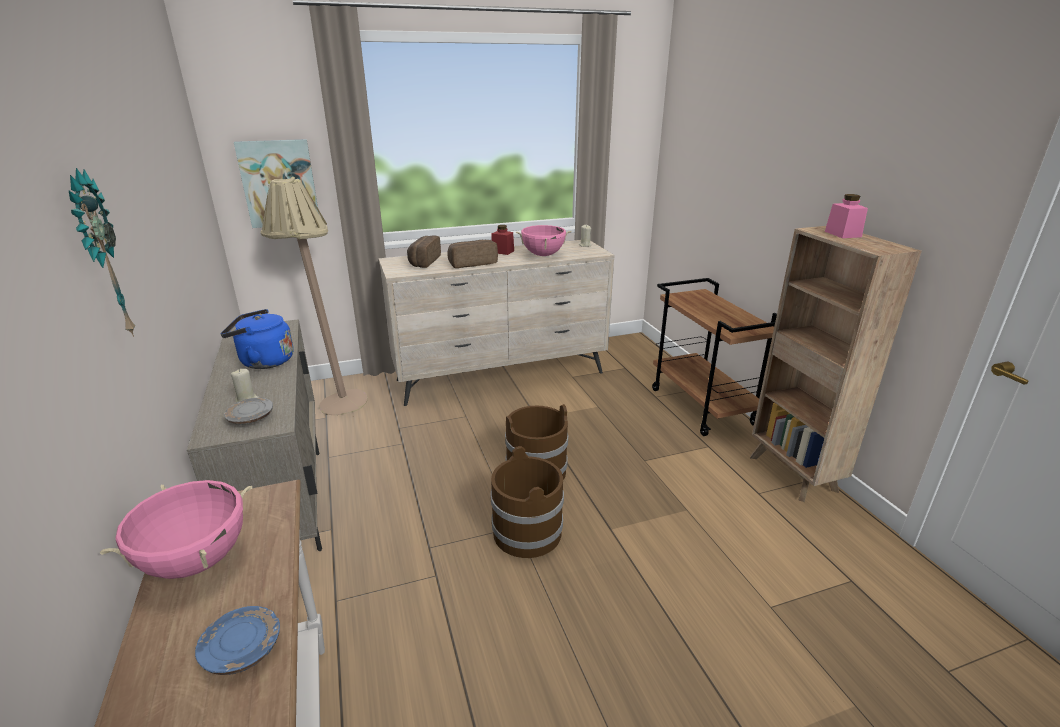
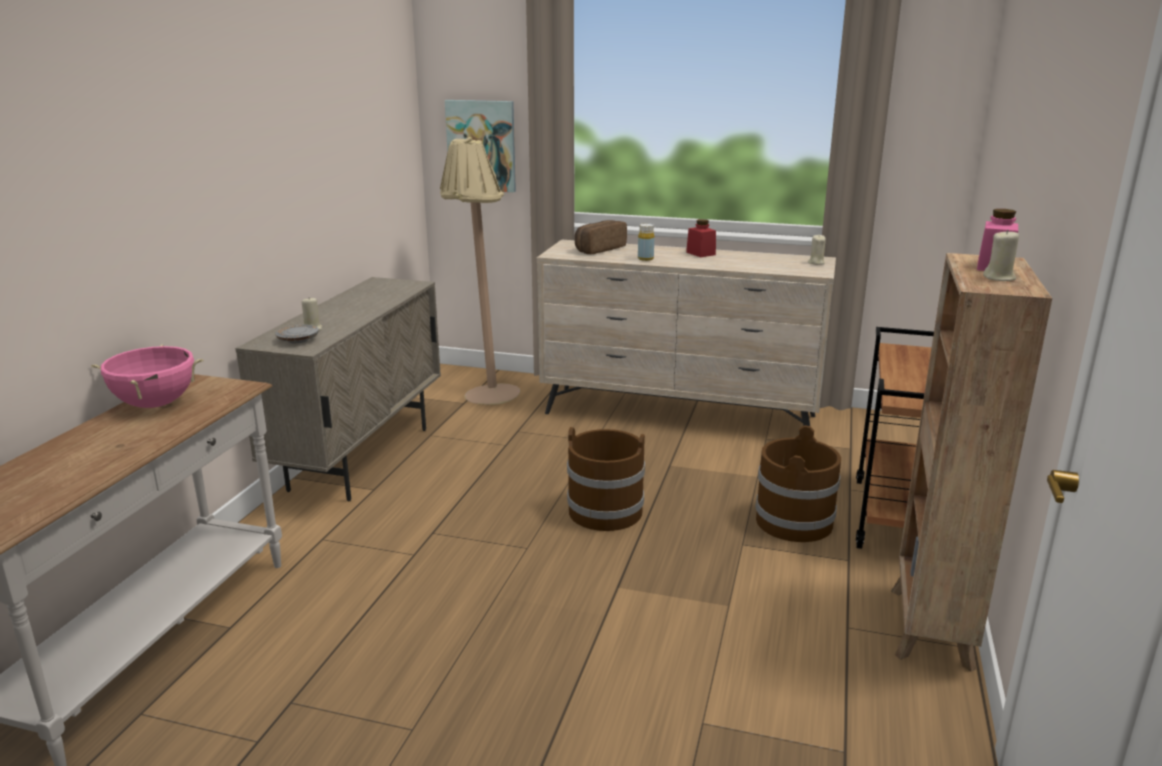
camera: 35 degrees right, 5 degrees down
wall clock [69,168,135,337] -> none
blue plate [195,606,280,675] -> none
blue kettle [221,309,294,369] -> none
bread [447,240,498,268] -> yellow bottle [638,223,654,261]
brown bucket [490,446,564,558] -> brown bucket moved to [756,425,841,542]
pink cooking pot [516,225,571,256] -> none
none -> beige candle [983,230,1019,281]

